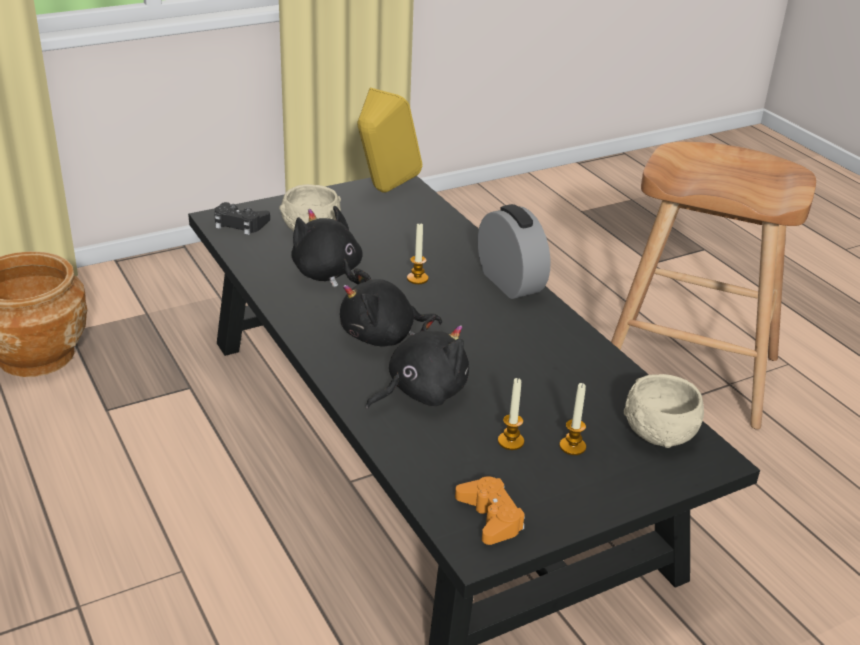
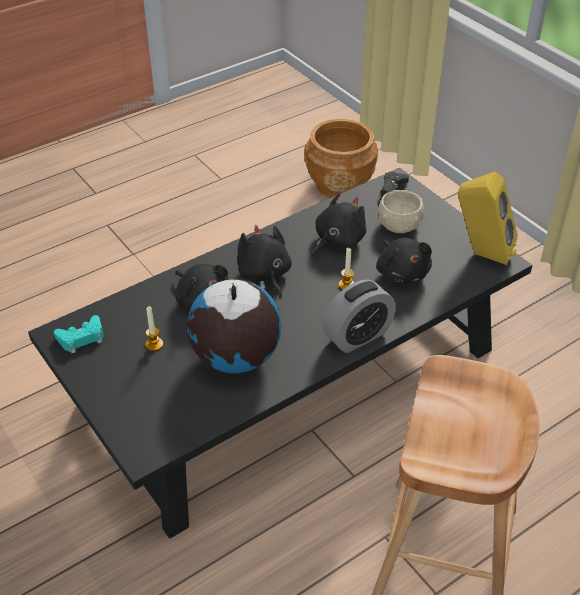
camera: 85 degrees right, 10 degrees up
orange game controller [455,476,525,545] -> turquoise game controller [54,315,103,354]
candle [560,383,586,455] -> none
beige bowl [624,374,704,448] -> none
none -> globe [187,279,282,373]
none -> black plush toy [376,238,432,284]

